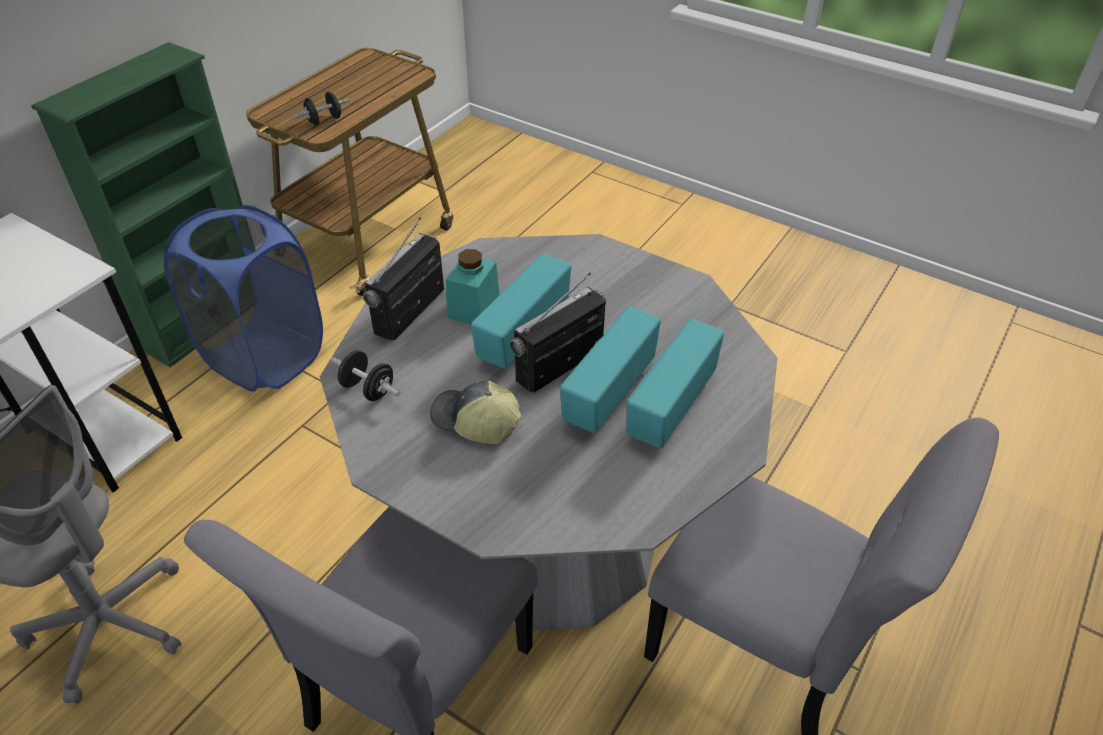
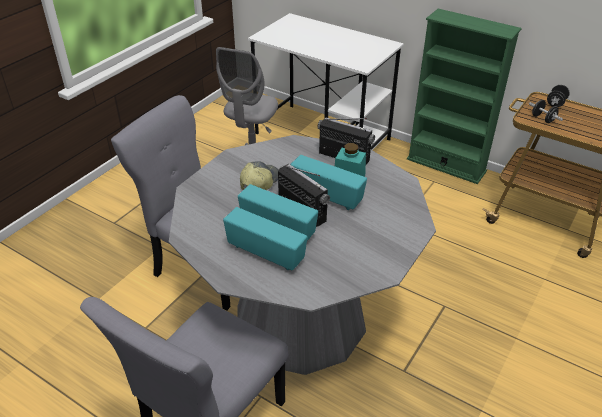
camera: 90 degrees right, 5 degrees down
blue laundry basket [164,205,323,392] -> none
black dumbbell [331,350,400,401] -> black dumbbell moved to [547,85,570,107]

